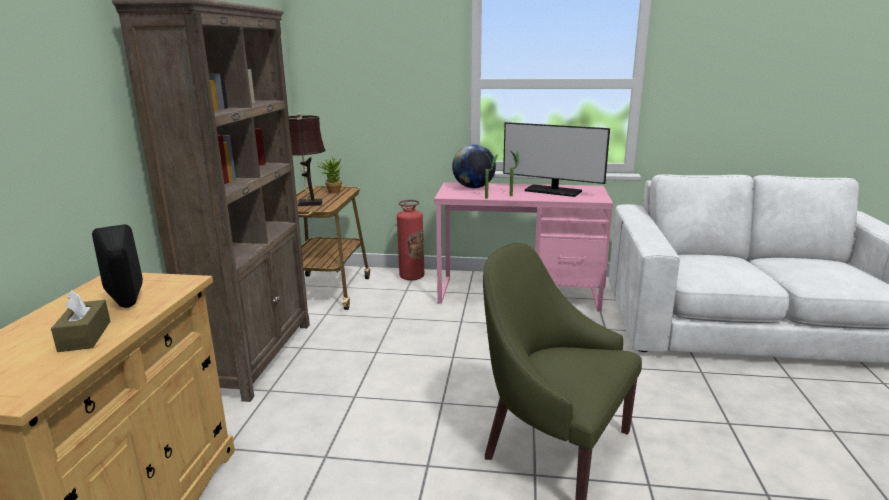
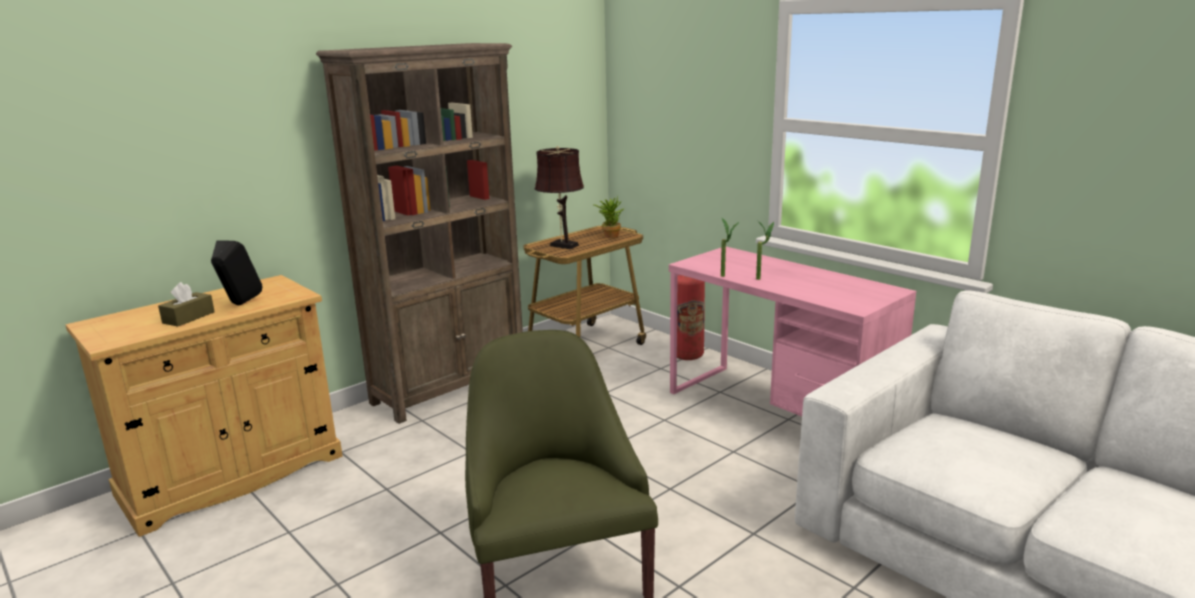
camera: 40 degrees right, 0 degrees up
globe [452,144,496,188] -> none
monitor [503,122,610,197] -> none

